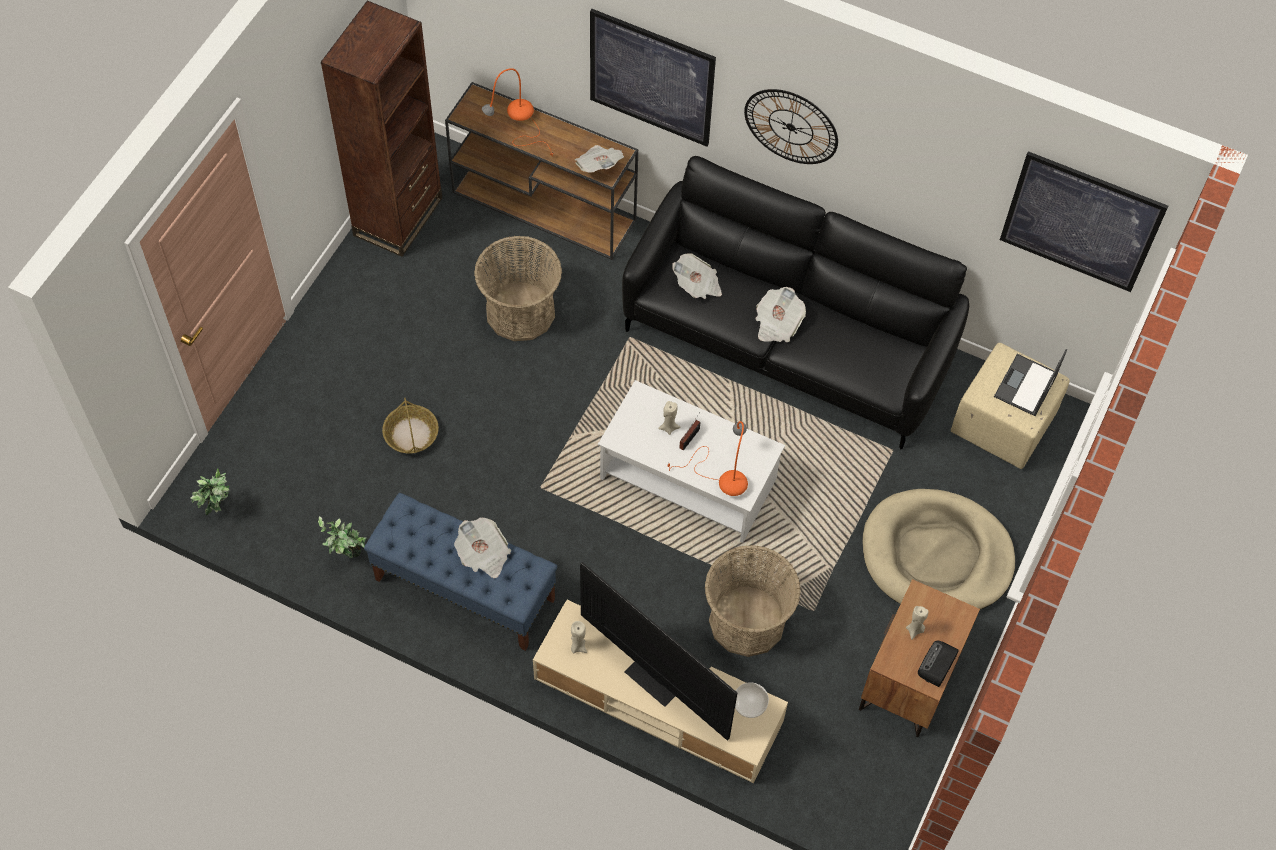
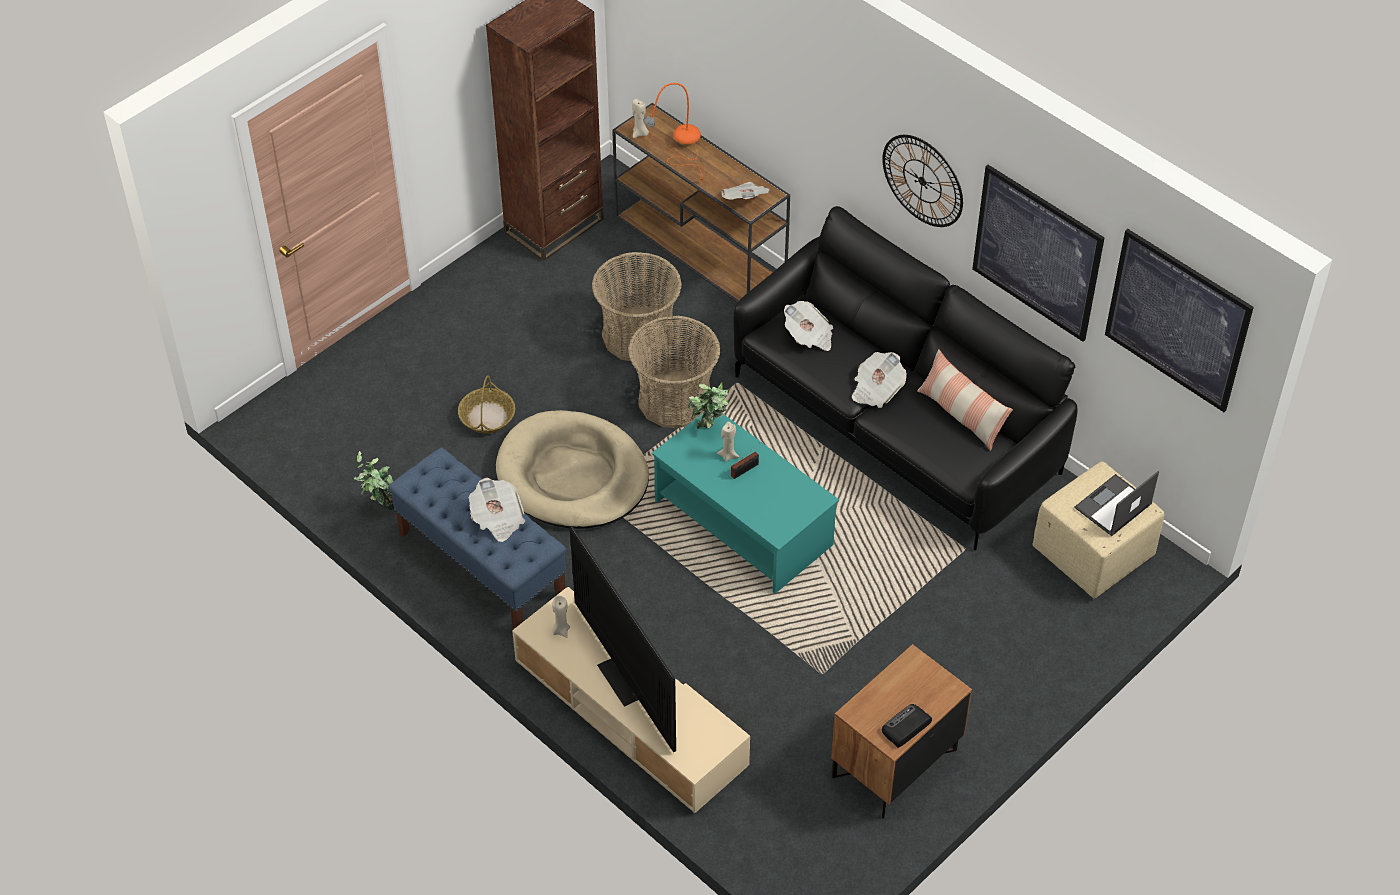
camera: 20 degrees right, 10 degrees down
potted plant [191,469,229,515] -> potted plant moved to [688,382,729,429]
picture [590,9,716,147] -> picture moved to [972,165,1105,342]
white coffee table [598,380,785,543] -> turquoise coffee table [652,412,839,594]
orange table lamp [667,421,748,496] -> none
basket [705,545,801,657] -> basket moved to [628,316,721,428]
bowl [735,683,769,718] -> none
beige dog bed [862,489,1016,610] -> beige dog bed moved to [496,410,649,529]
beige candle [906,606,928,640] -> beige candle moved to [632,99,649,138]
none -> pillow [917,349,1013,451]

